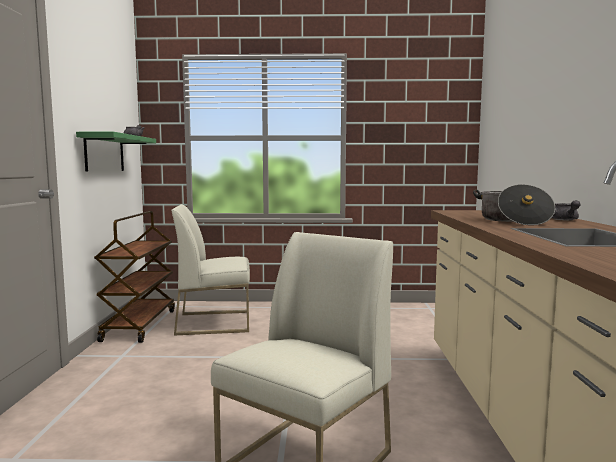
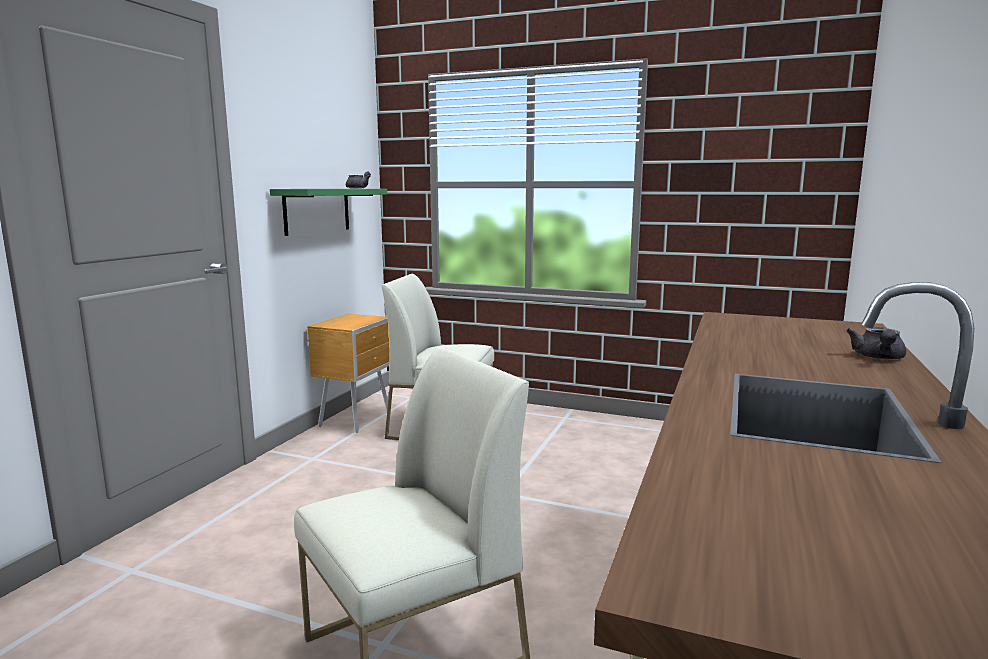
camera: 20 degrees right, 5 degrees up
brown cart [94,211,175,343] -> brown nightstand [307,314,389,433]
cooking pot [473,184,555,226] -> none

